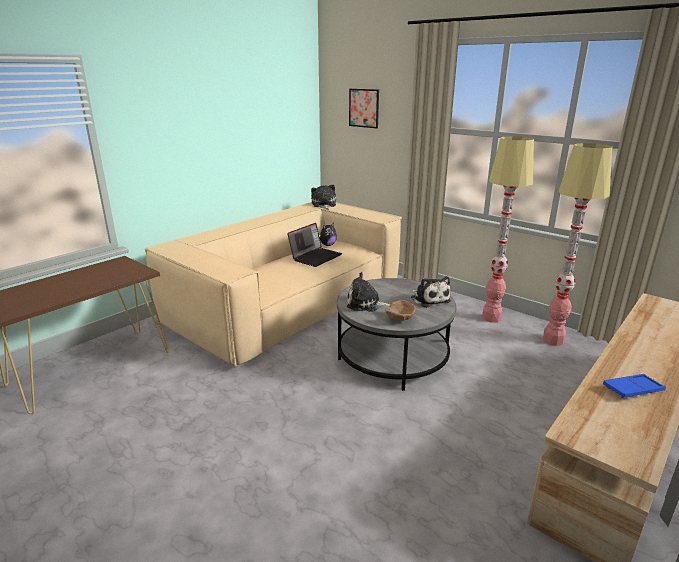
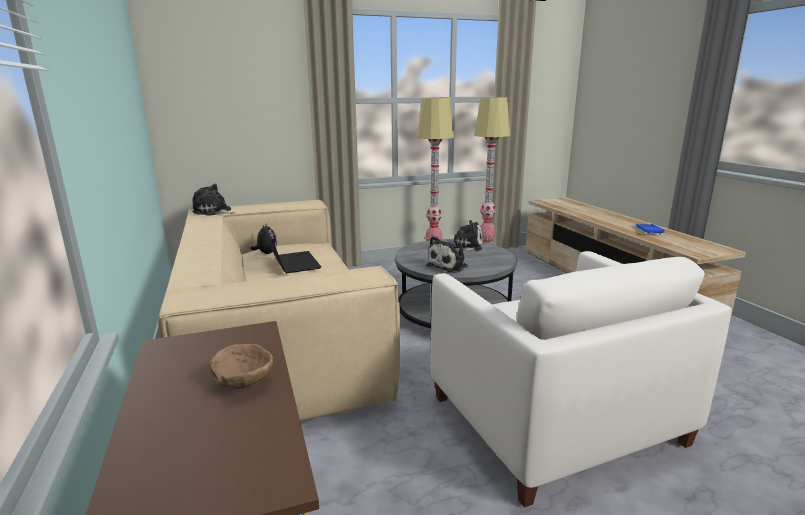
camera: 60 degrees left, 5 degrees down
picture [349,89,379,128] -> none
brown bowl [385,300,416,321] -> brown bowl moved to [209,344,273,389]
none -> white armchair [431,251,732,508]

